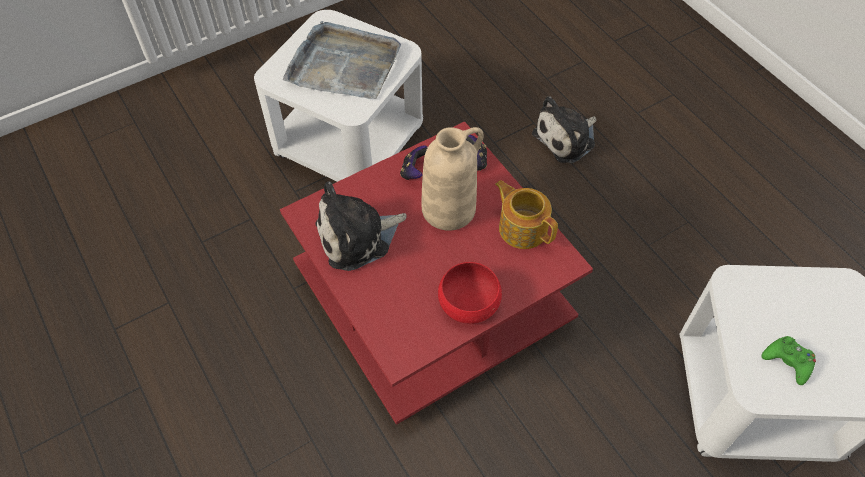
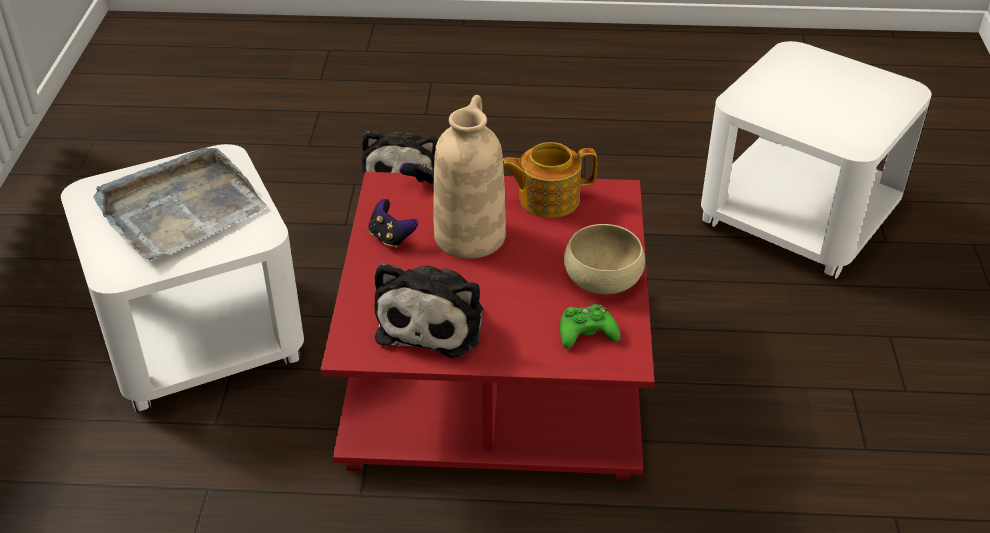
camera: 55 degrees left, 15 degrees down
red bowl [438,262,502,324] -> beige bowl [564,224,645,294]
green game controller [761,336,816,385] -> green game controller moved to [560,304,621,349]

